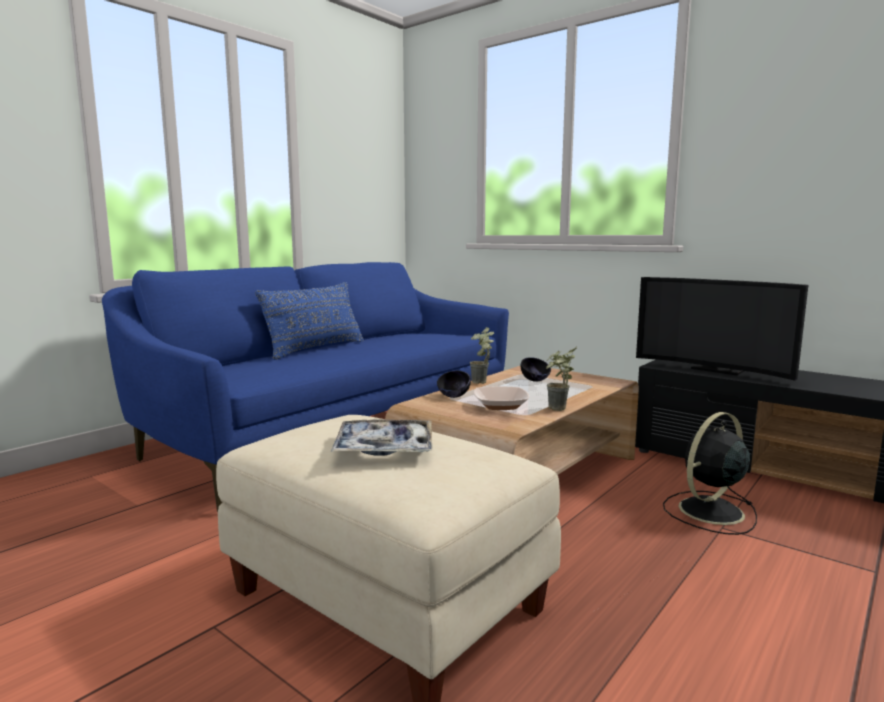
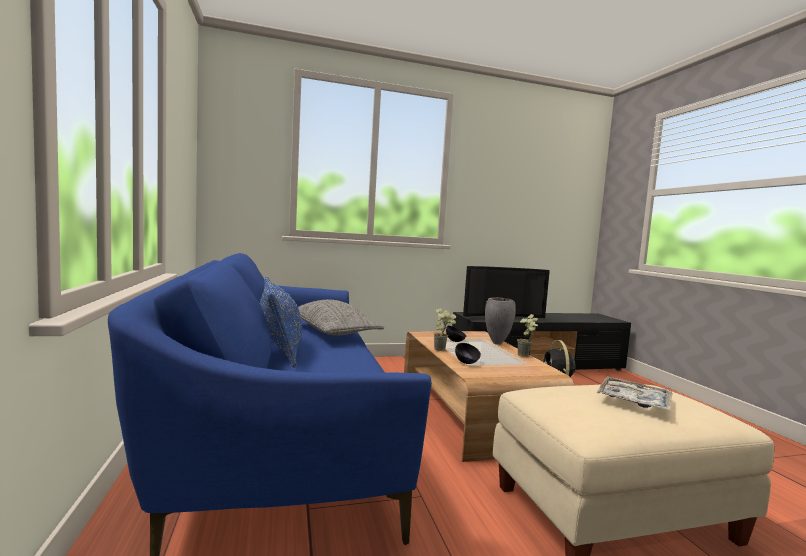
camera: 55 degrees left, 5 degrees down
bowl [474,386,529,410] -> none
none -> grey pillow [298,300,384,336]
none -> grey vase [485,297,516,344]

